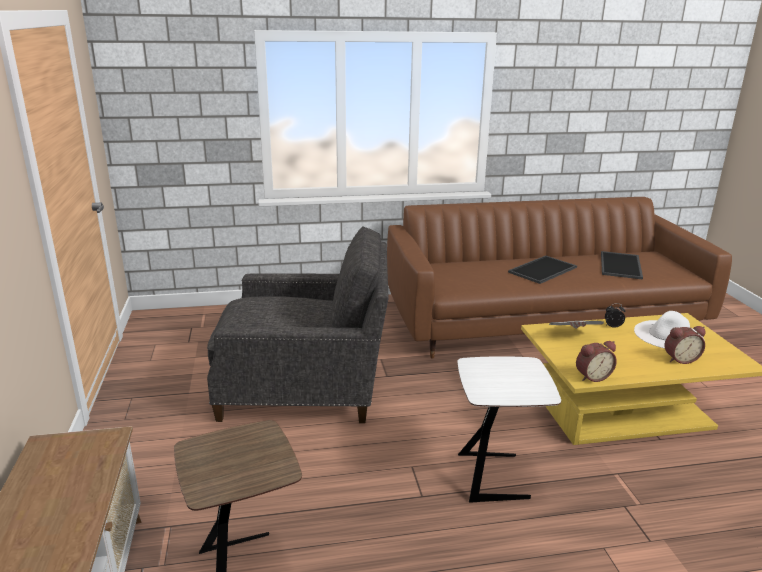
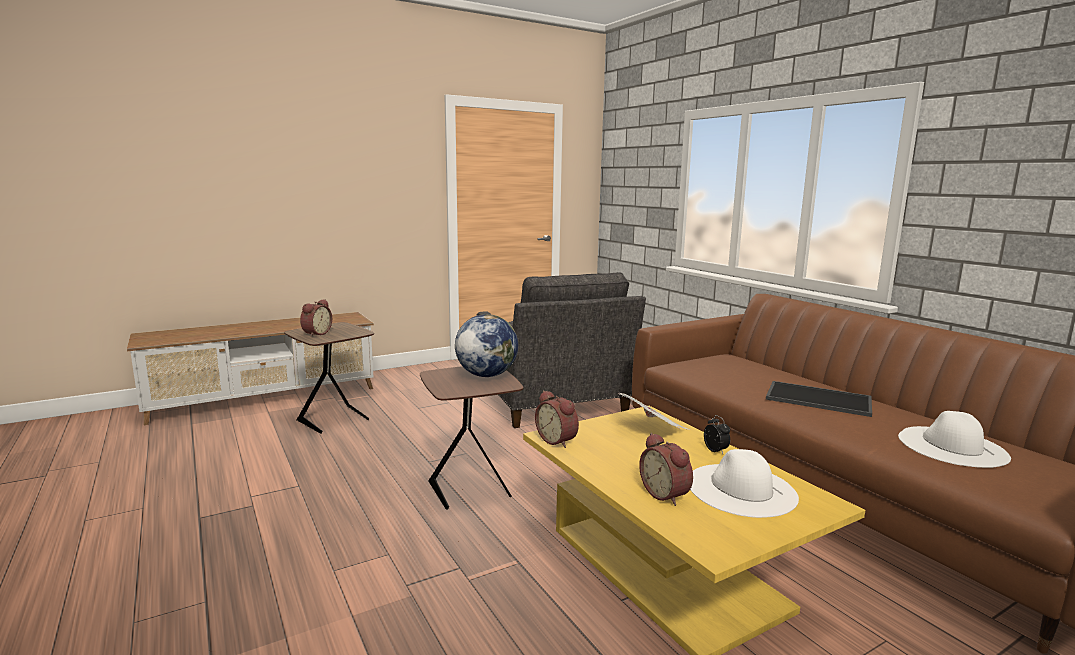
camera: 70 degrees right, 10 degrees down
white side table [457,356,561,503] -> brown side table [420,366,524,510]
tray [601,251,643,279] -> white hat [898,411,1011,468]
none -> alarm clock [300,299,332,337]
none -> globe [455,314,518,377]

